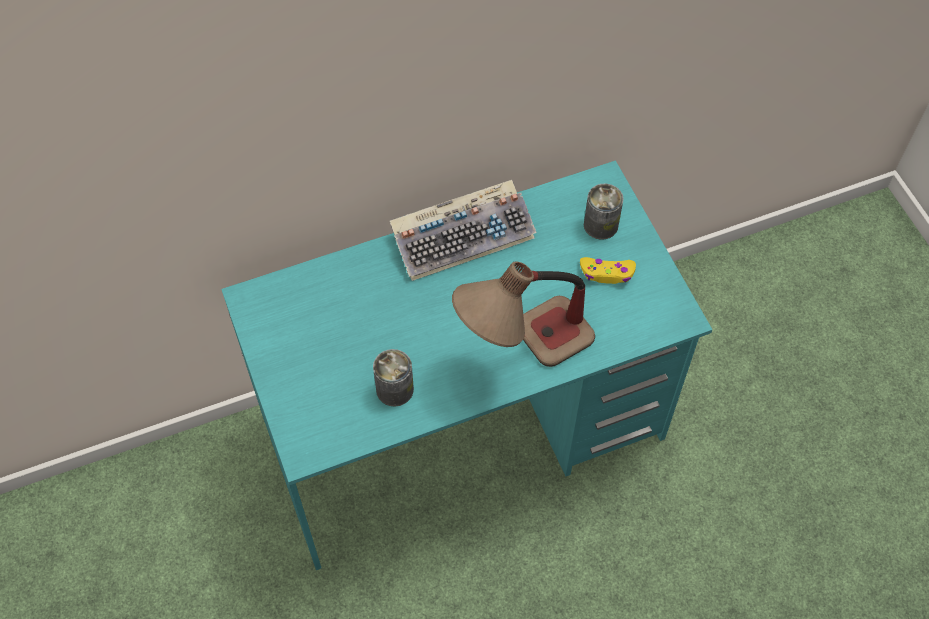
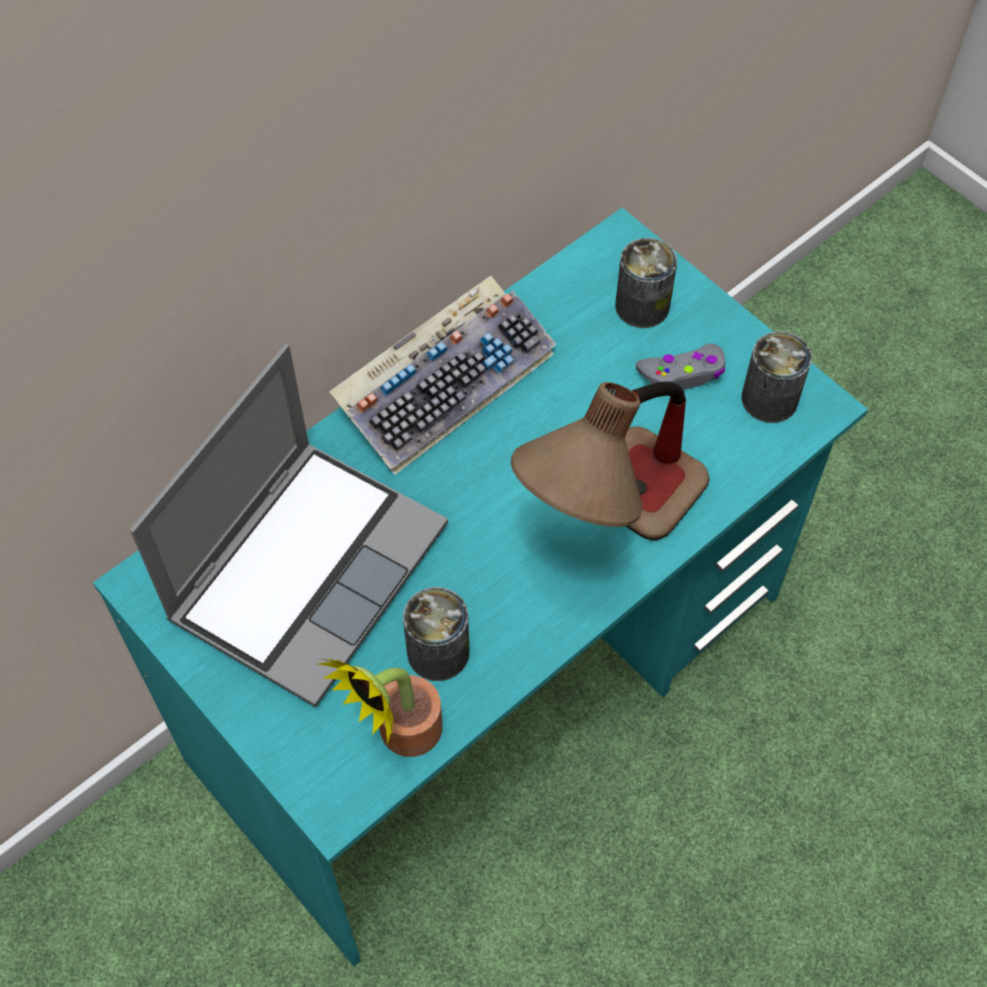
camera: 20 degrees left, 0 degrees up
yellow game controller [580,257,636,284] -> grey game controller [636,344,725,390]
none -> laptop [130,344,448,707]
none -> potted plant [319,659,442,757]
none -> can [742,331,812,423]

